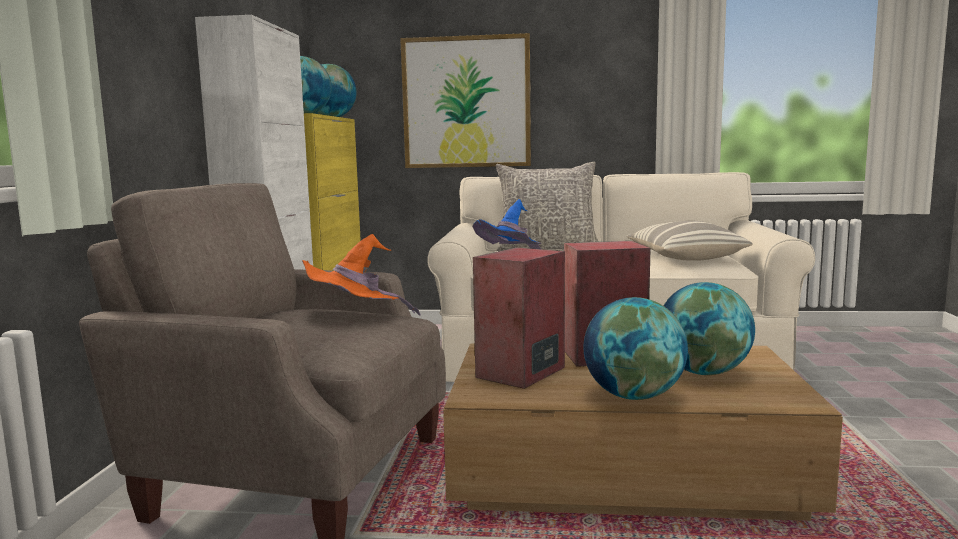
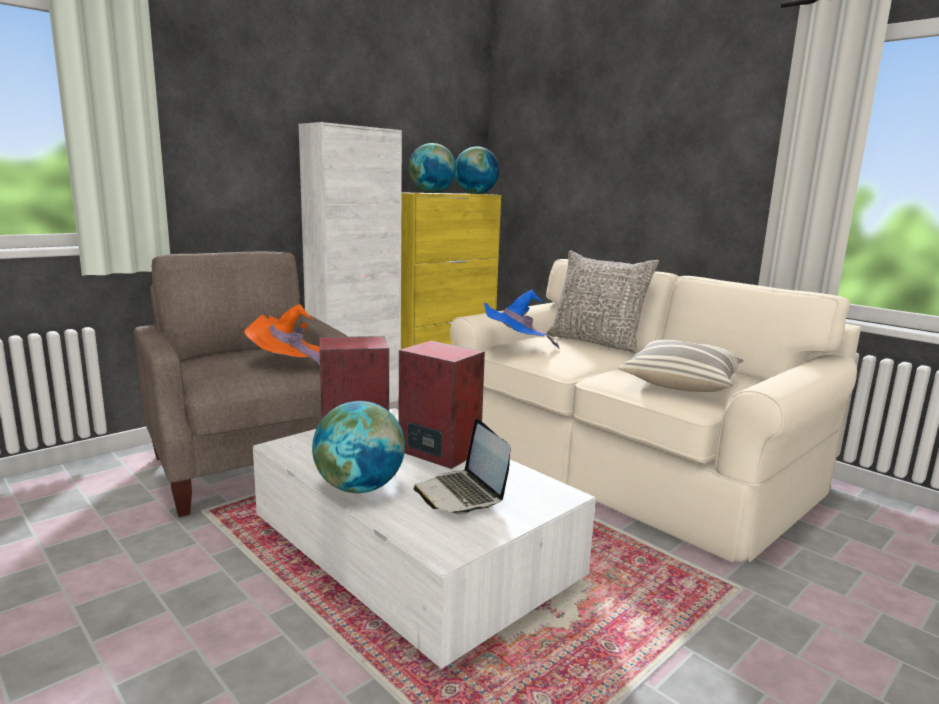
camera: 40 degrees right, 5 degrees up
picture [400,33,531,168] -> none
brown coffee table [443,343,843,521] -> white coffee table [253,408,596,669]
globe [664,282,755,375] -> laptop [413,419,511,514]

